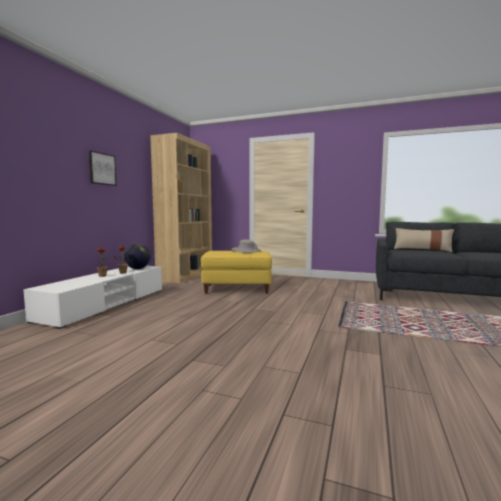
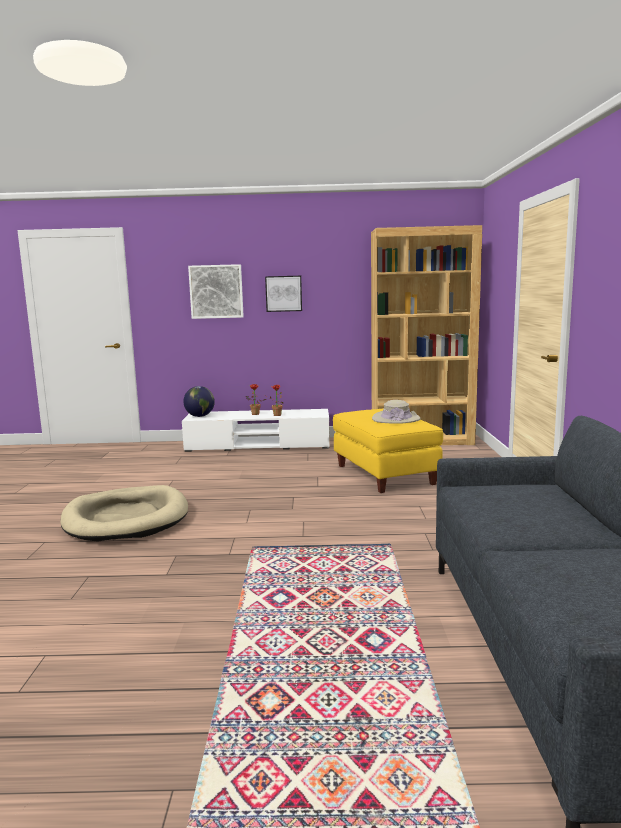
camera: 70 degrees right, 5 degrees up
globe [124,244,151,269] -> globe moved to [183,386,215,417]
beige pillow [394,228,454,252] -> none
none -> beige dog bed [60,485,188,542]
none -> picture [188,264,244,319]

